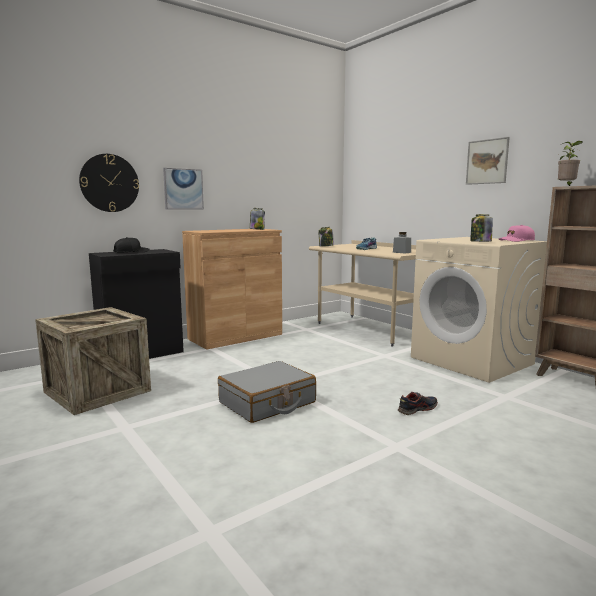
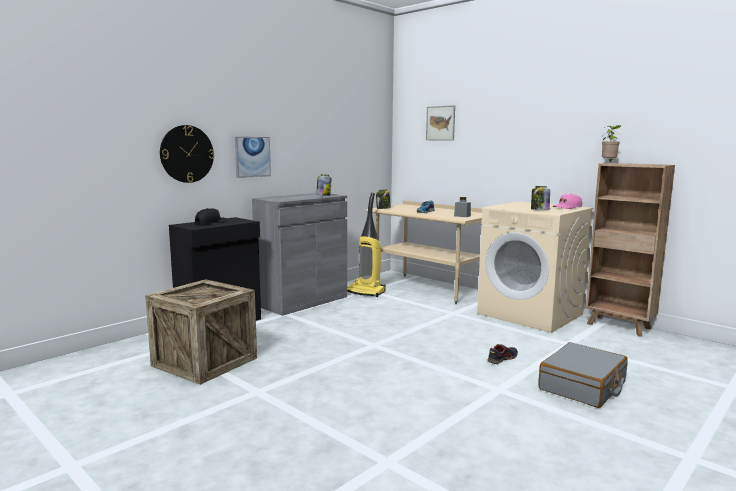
camera: 10 degrees left, 0 degrees up
brown cabinet [182,229,282,350] -> grey cabinet [252,193,347,316]
grey suitcase [218,361,316,423] -> grey suitcase moved to [538,342,628,408]
picture [466,137,510,185] -> picture moved to [426,105,455,141]
none -> vacuum cleaner [347,193,386,297]

